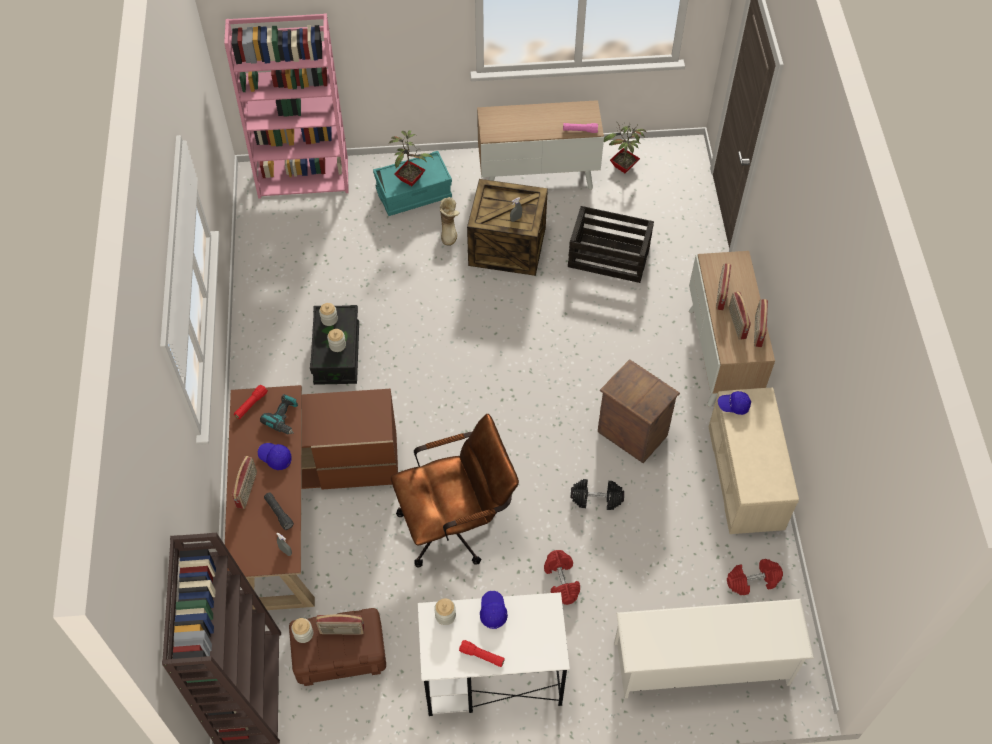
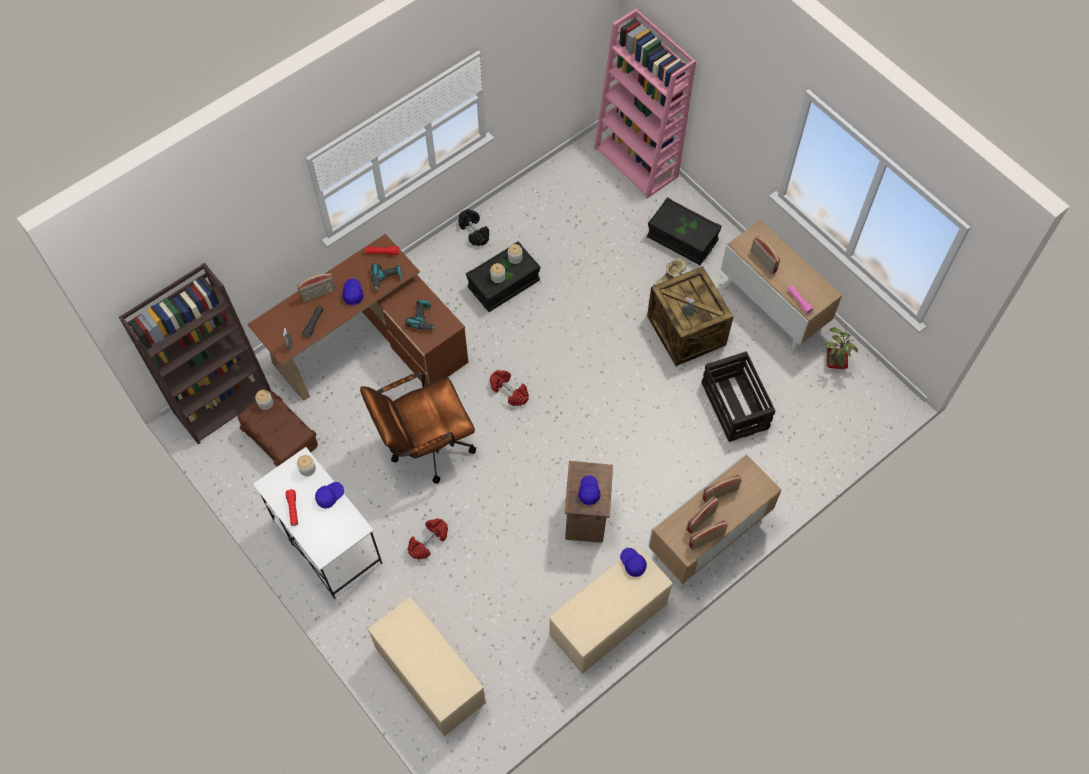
camera: 55 degrees right, 5 degrees up
radio [316,614,364,634] -> radio moved to [751,236,780,275]
turquoise storage box [373,151,452,216] -> black storage box [647,197,722,265]
potted plant [389,130,434,186] -> none
brown office chair [391,414,519,568] -> brown office chair turned 120 degrees clockwise [360,372,476,483]
black dumbbell [571,479,624,510] -> black dumbbell moved to [458,209,489,246]
white shoe rack [614,599,814,698] -> beige bench [368,597,486,737]
red dumbbell [727,559,783,595] -> red dumbbell moved to [490,370,529,406]
none -> power drill [405,300,436,330]
none -> blue cap [578,475,600,505]

